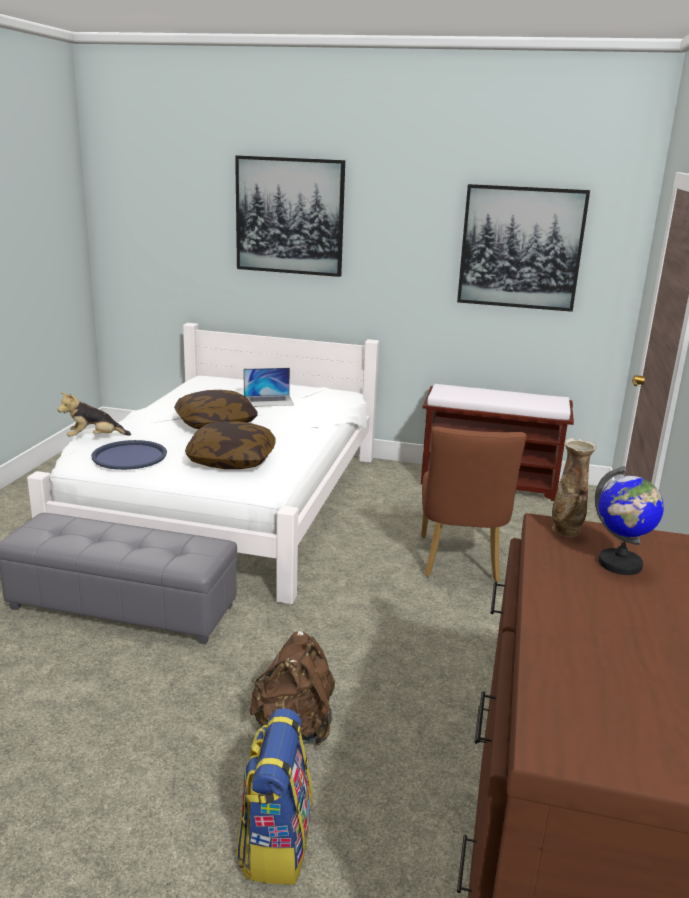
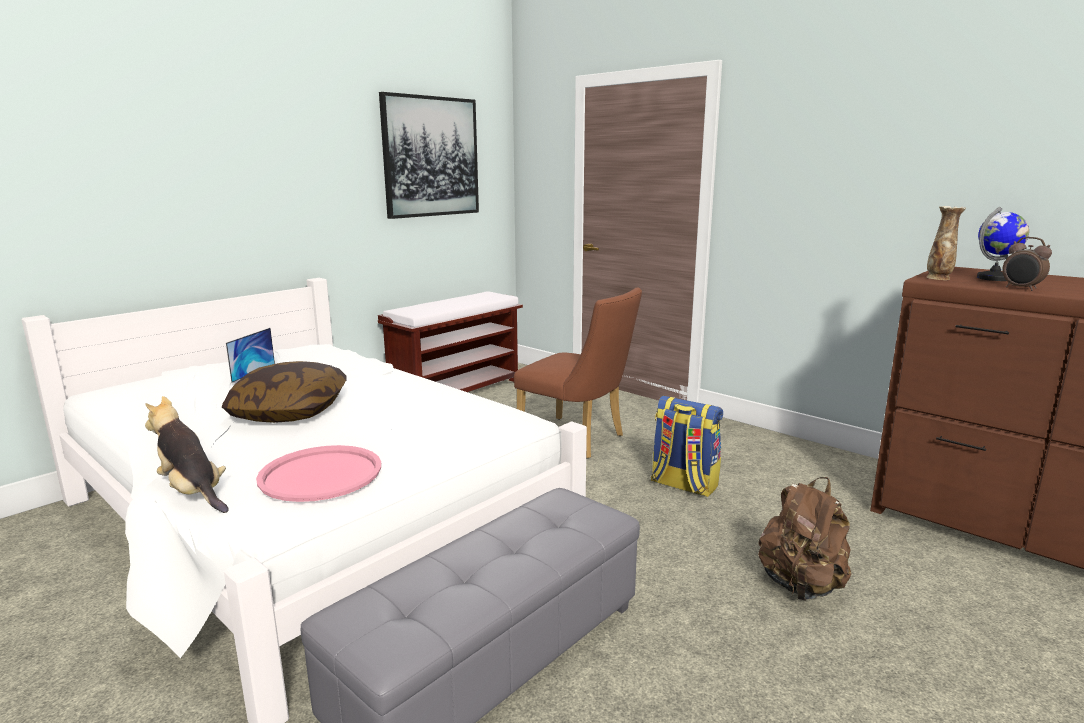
camera: 60 degrees left, 5 degrees down
plush toy [58,392,131,437] -> plush toy turned 120 degrees clockwise [145,396,229,513]
blue tray [91,440,167,470] -> pink tray [256,445,381,502]
pillow [185,421,276,469] -> none
picture [235,156,345,277] -> none
backpack [236,708,313,885] -> backpack moved to [651,396,723,497]
none -> alarm clock [1002,237,1052,291]

